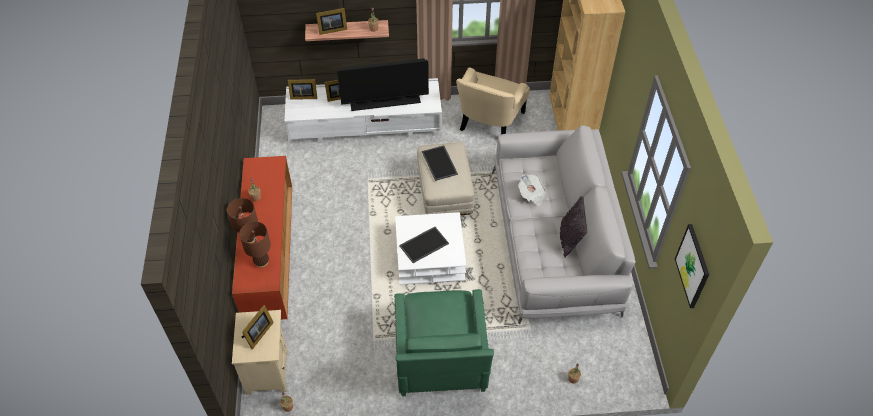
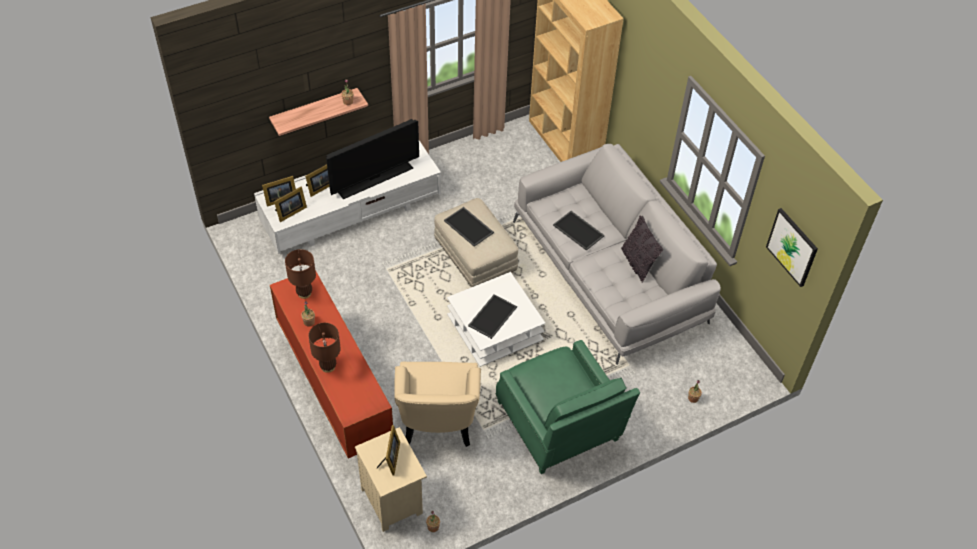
camera: 25 degrees left, 0 degrees up
brown table lamp [239,222,271,268] -> brown table lamp moved to [285,249,316,299]
picture frame [316,8,347,35] -> picture frame moved to [274,187,307,222]
beige armchair [456,68,530,135] -> beige armchair moved to [394,362,481,447]
newspaper [518,174,547,206] -> tray [553,211,604,251]

